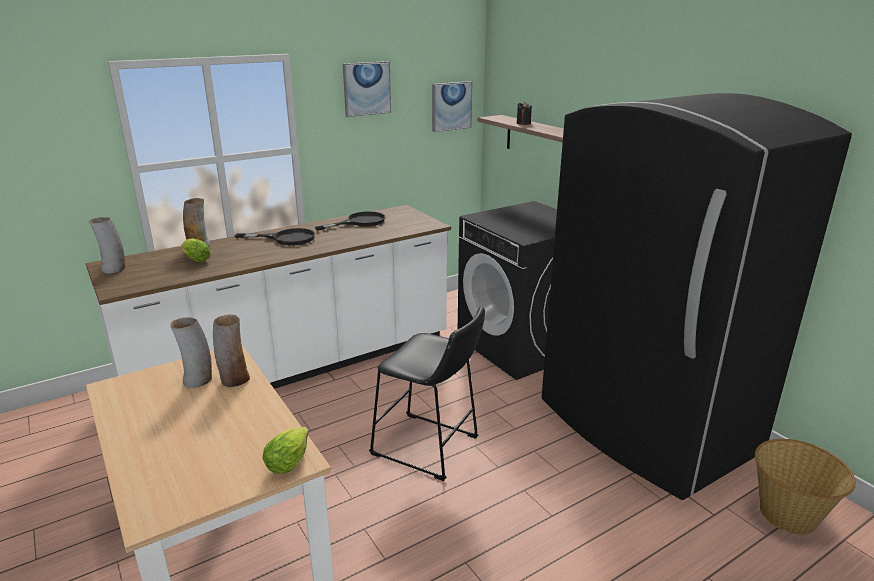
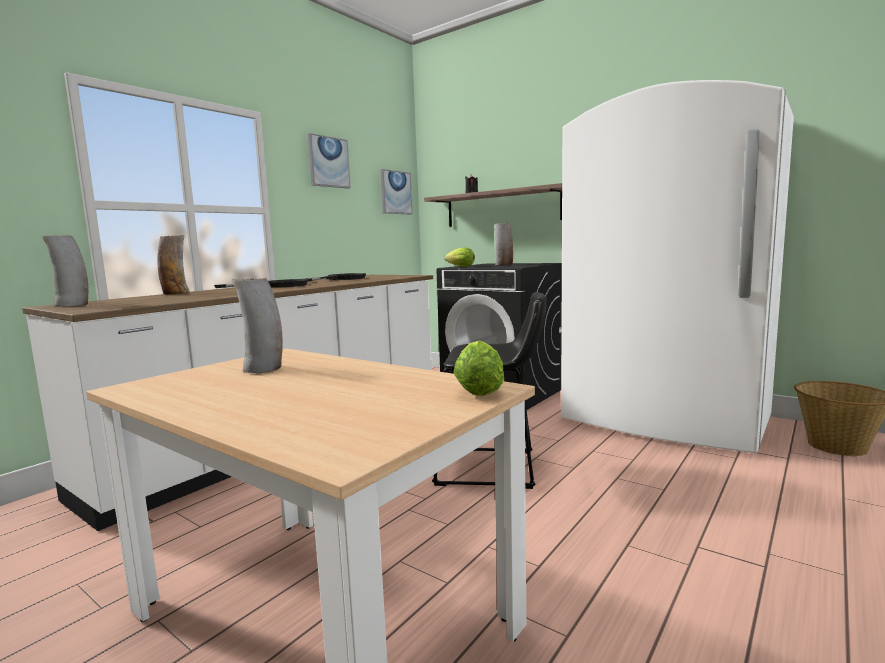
camera: 20 degrees left, 15 degrees down
lettuce [181,238,210,262] -> lettuce moved to [445,247,475,267]
vase [213,314,250,387] -> vase moved to [494,223,513,266]
black fridge [542,93,852,500] -> white fridge [561,80,794,453]

